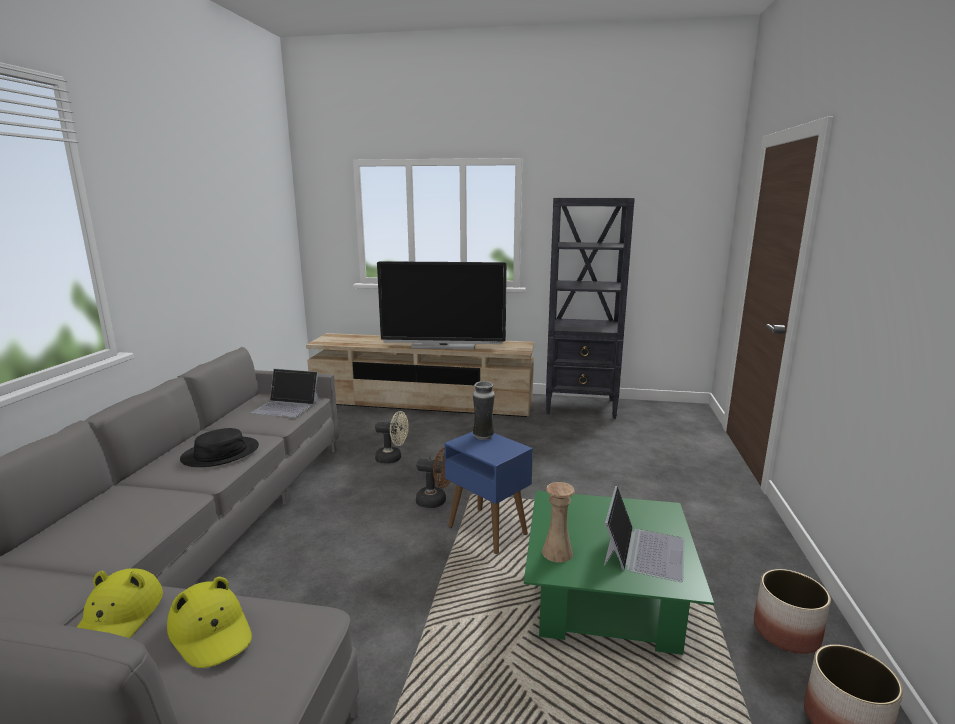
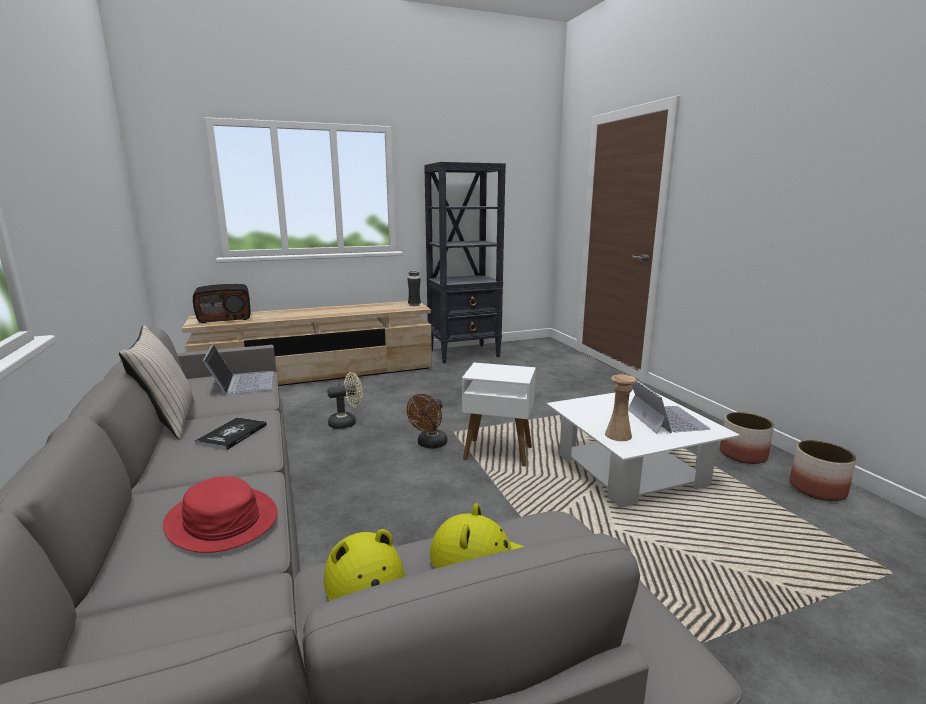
camera: 30 degrees left, 0 degrees up
black hat [180,428,259,467] -> book [195,417,267,450]
laptop [251,369,320,417] -> laptop turned 90 degrees counterclockwise [203,344,273,396]
television [377,261,507,350] -> none
brown fan [416,448,451,508] -> brown fan turned 135 degrees clockwise [407,394,447,449]
blue side table [444,431,533,554] -> white side table [462,363,536,467]
vase [473,381,495,440] -> vase moved to [407,271,421,306]
green coffee table [524,491,714,655] -> white coffee table [546,390,740,508]
none -> beige pillow [119,325,195,440]
none -> red hat [163,476,278,553]
none -> radio [193,284,250,323]

